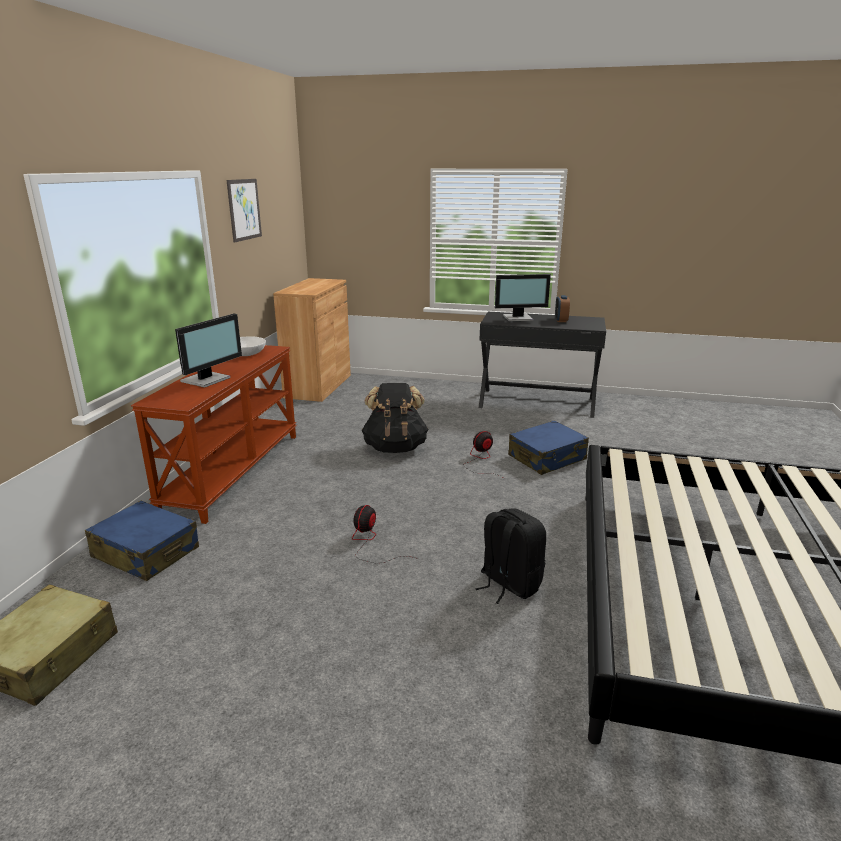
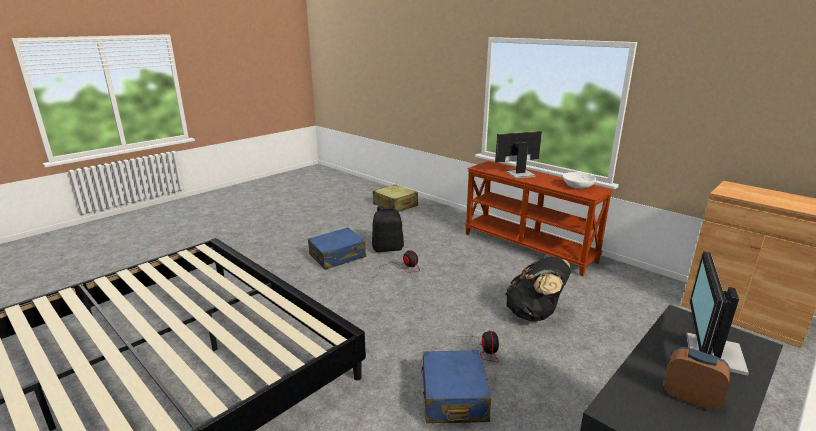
camera: 120 degrees right, 0 degrees up
blue suitcase [85,501,199,581] -> blue suitcase moved to [308,227,366,270]
monitor [175,314,242,388] -> monitor turned 105 degrees clockwise [495,131,542,179]
picture [226,179,262,242] -> none
black backpack [475,508,546,604] -> black backpack moved to [372,205,404,252]

